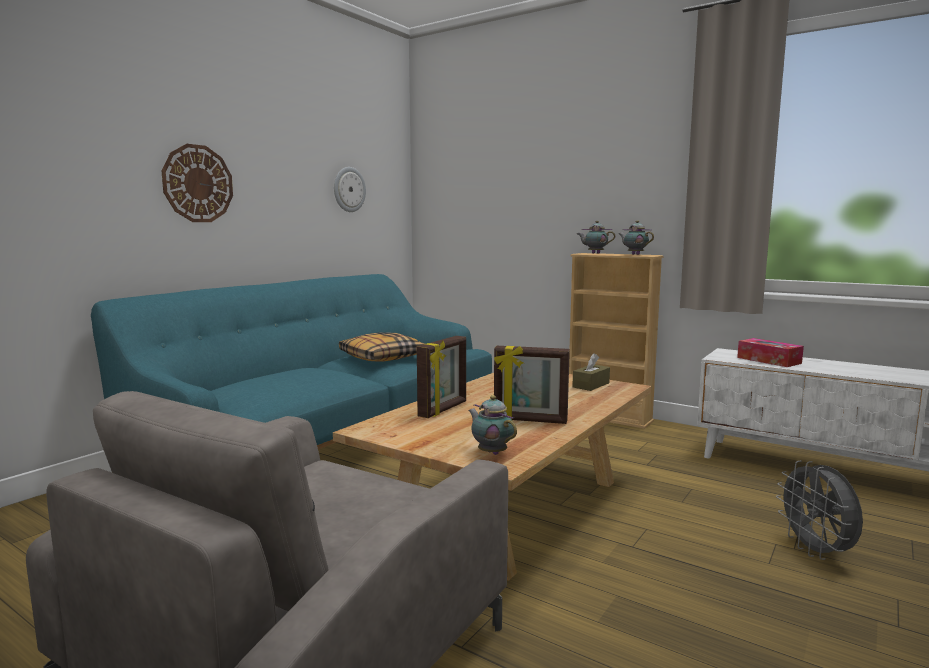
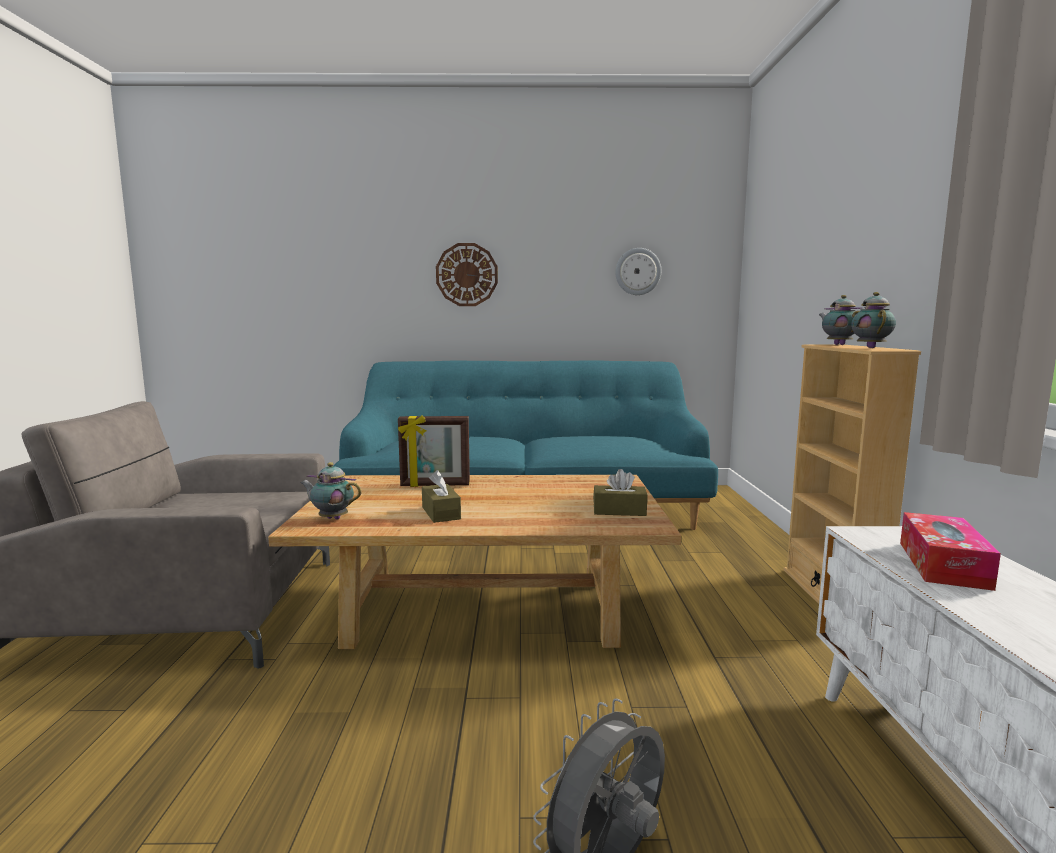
camera: 55 degrees right, 0 degrees up
pillow [339,332,424,361] -> none
teapot [468,395,517,455] -> teapot turned 90 degrees counterclockwise [301,462,362,519]
picture frame [494,346,570,424] -> brown tissue box [422,470,461,523]

